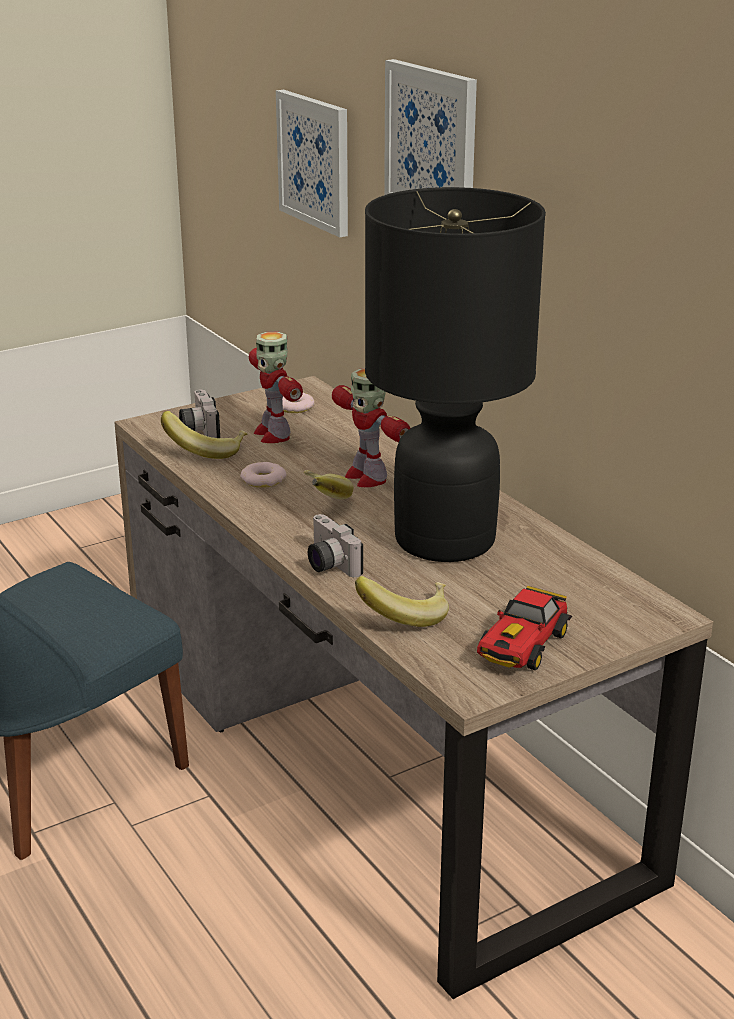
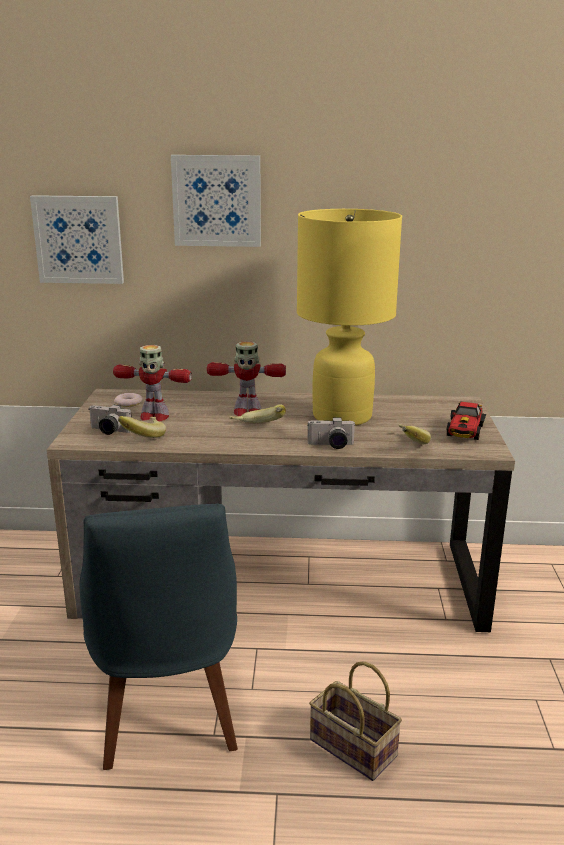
camera: 55 degrees left, 5 degrees down
donut [240,462,287,488] -> none
black table lamp [365,187,546,562] -> yellow table lamp [297,209,402,426]
toy car [477,586,572,670] -> toy car turned 45 degrees clockwise [446,402,486,440]
none -> basket [309,661,402,781]

